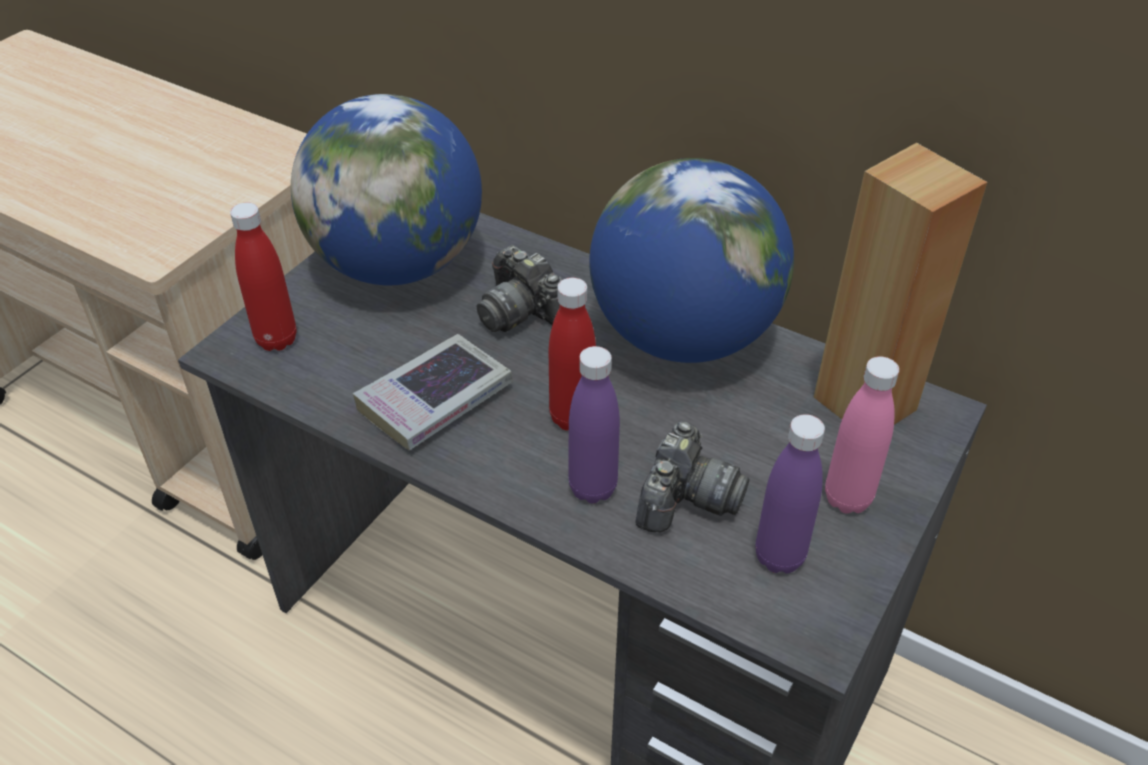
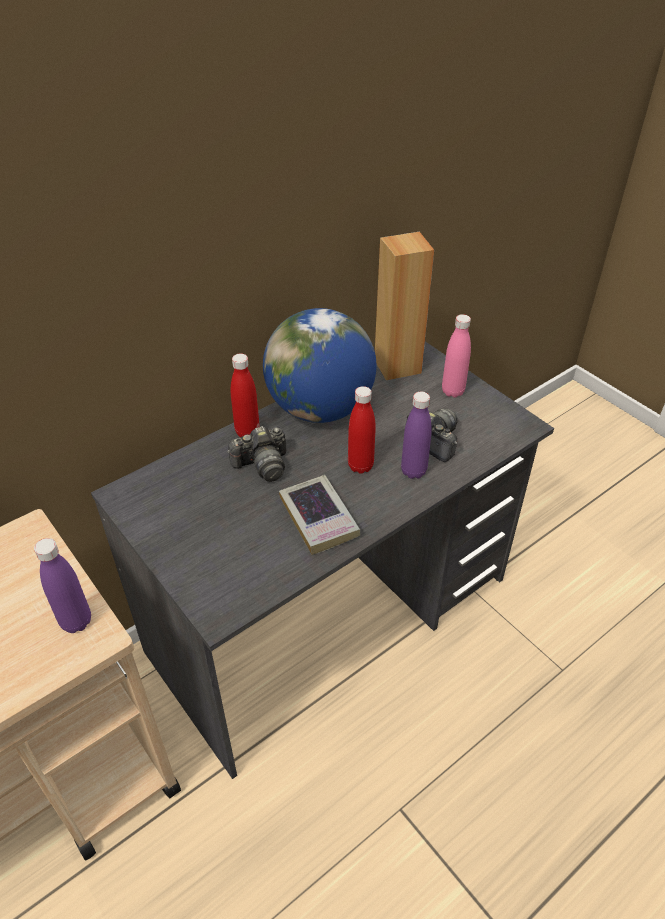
camera: 70 degrees left, 0 degrees up
red bottle [230,202,297,351] -> red bottle moved to [231,354,260,437]
globe [291,94,482,285] -> none
purple bottle [756,414,825,574] -> purple bottle moved to [34,538,91,633]

